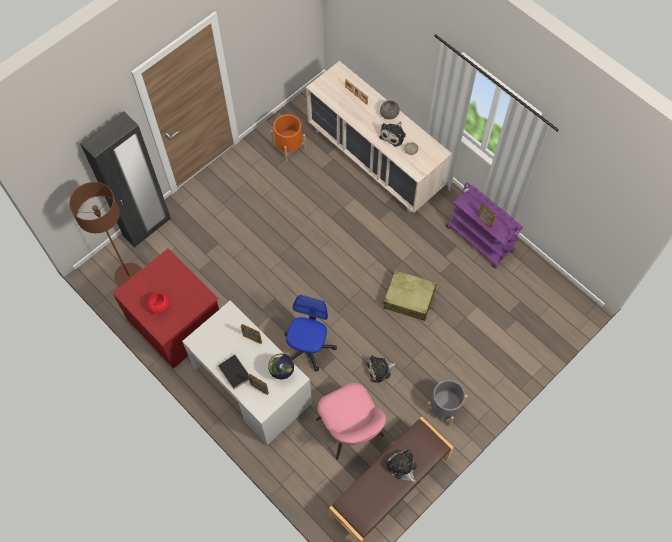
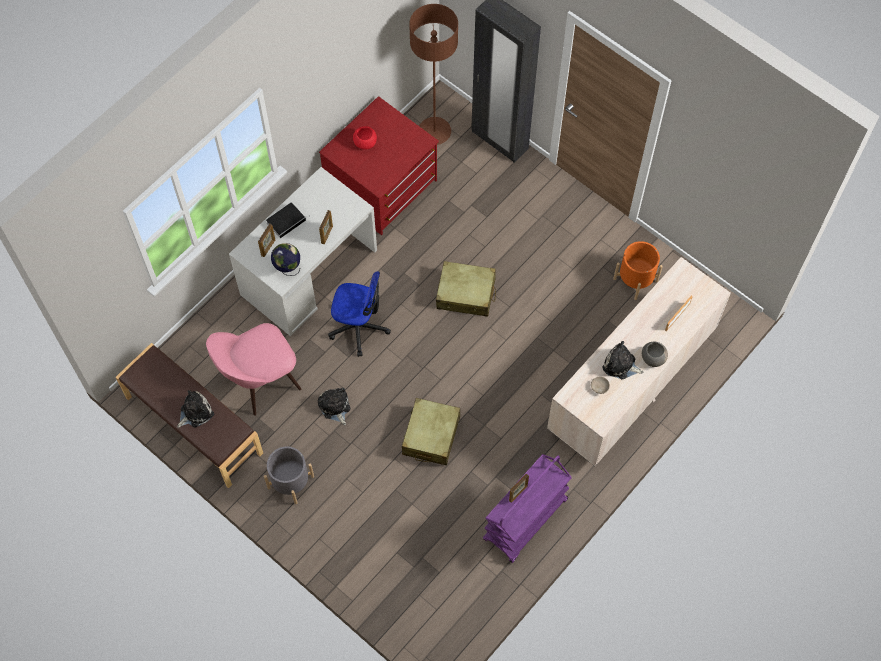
camera: 85 degrees right, 0 degrees up
none -> beige suitcase [436,261,496,317]

